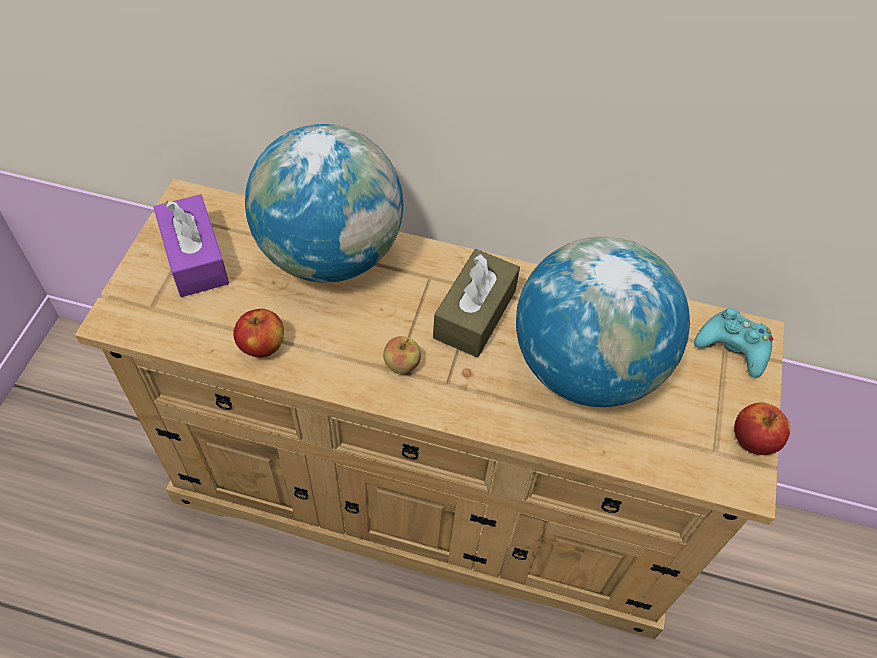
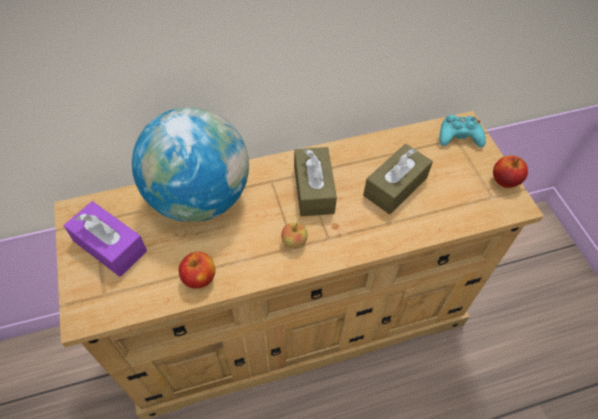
camera: 30 degrees left, 0 degrees up
globe [516,236,690,407] -> brown tissue box [363,144,433,214]

